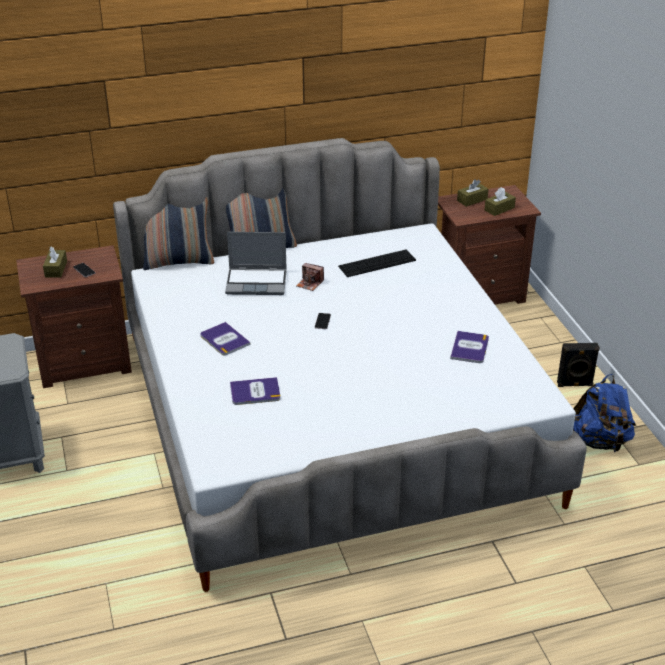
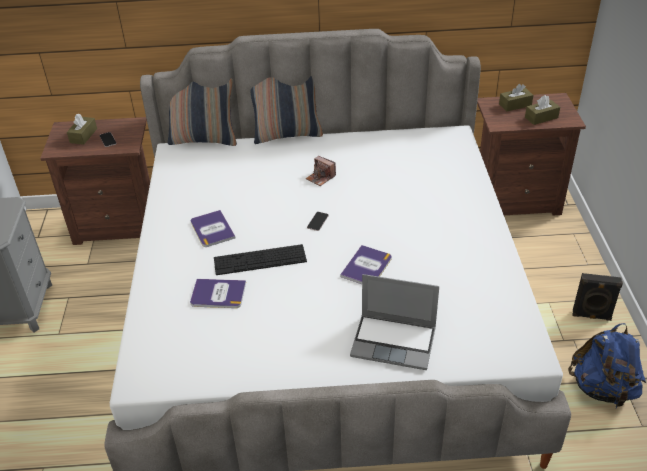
camera: 15 degrees right, 5 degrees up
laptop [225,232,287,295] -> laptop moved to [350,274,439,370]
keyboard [338,250,416,277] -> keyboard moved to [214,244,307,275]
book [450,331,489,363] -> book moved to [340,245,392,284]

